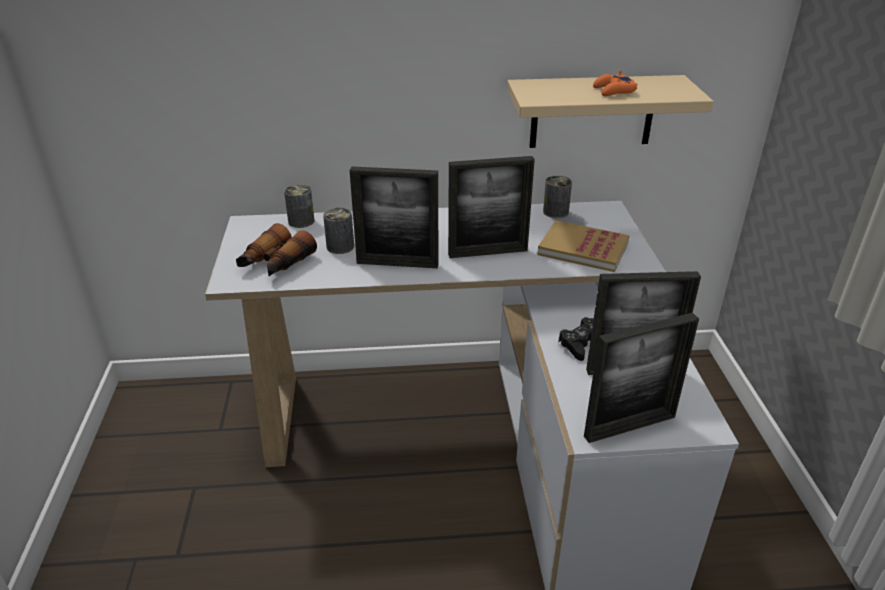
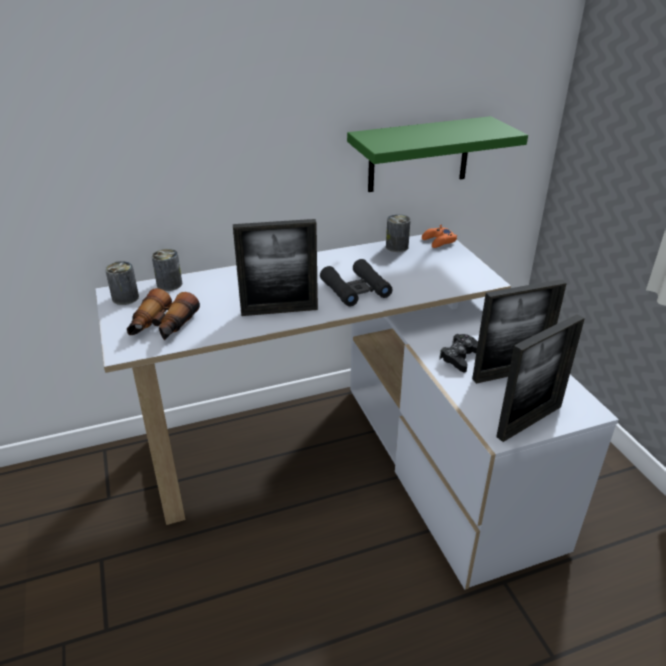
camera: 15 degrees left, 0 degrees up
can [323,208,354,254] -> can moved to [105,261,139,305]
picture frame [448,156,535,258] -> black binoculars [320,259,393,306]
beige shelf [507,75,714,148] -> green shelf [347,116,528,192]
book [537,220,629,272] -> none
orange game controller [593,71,638,96] -> orange game controller moved to [422,225,457,248]

